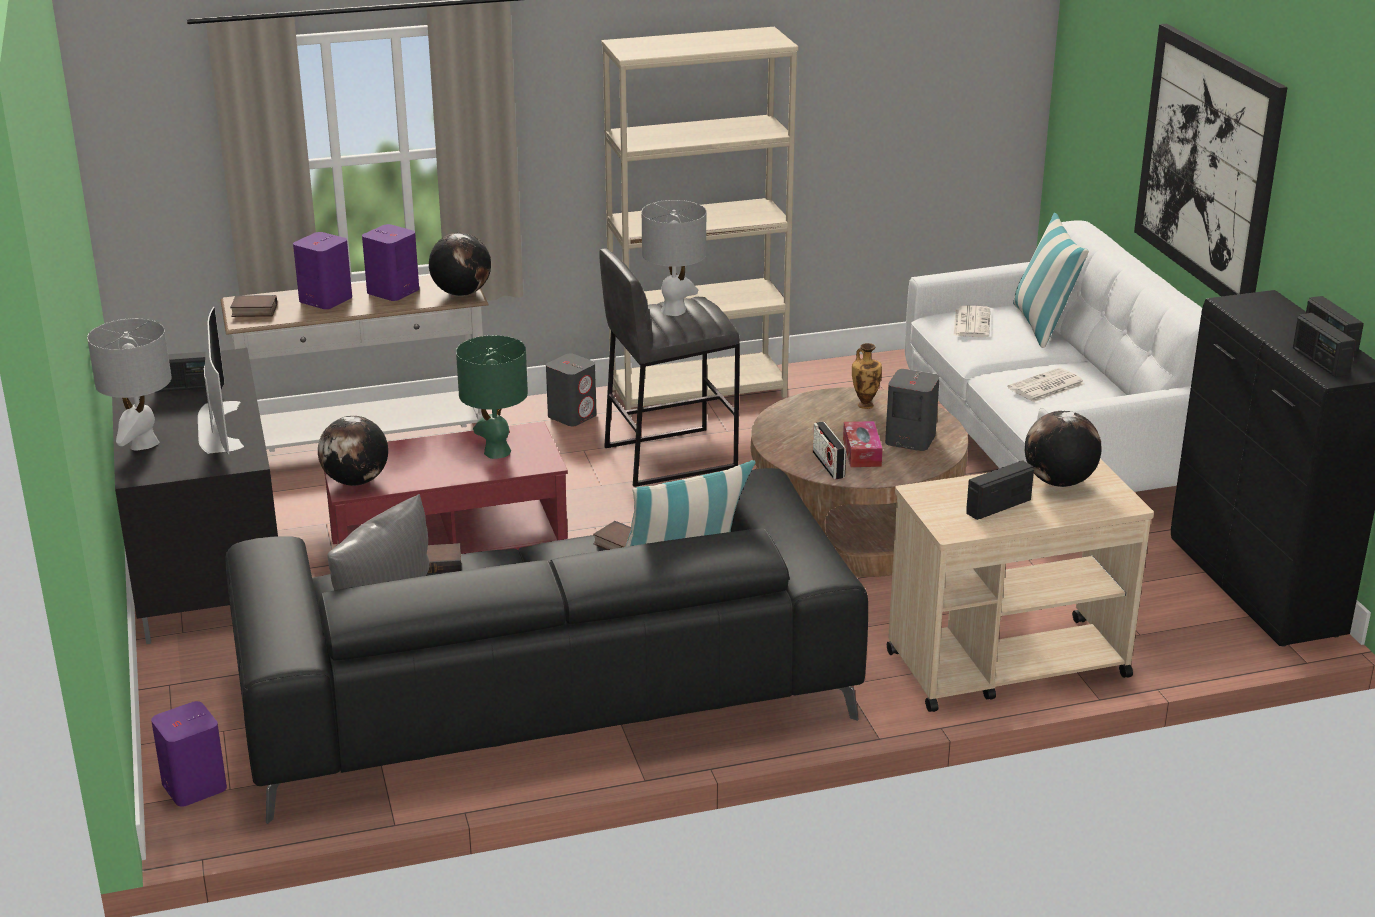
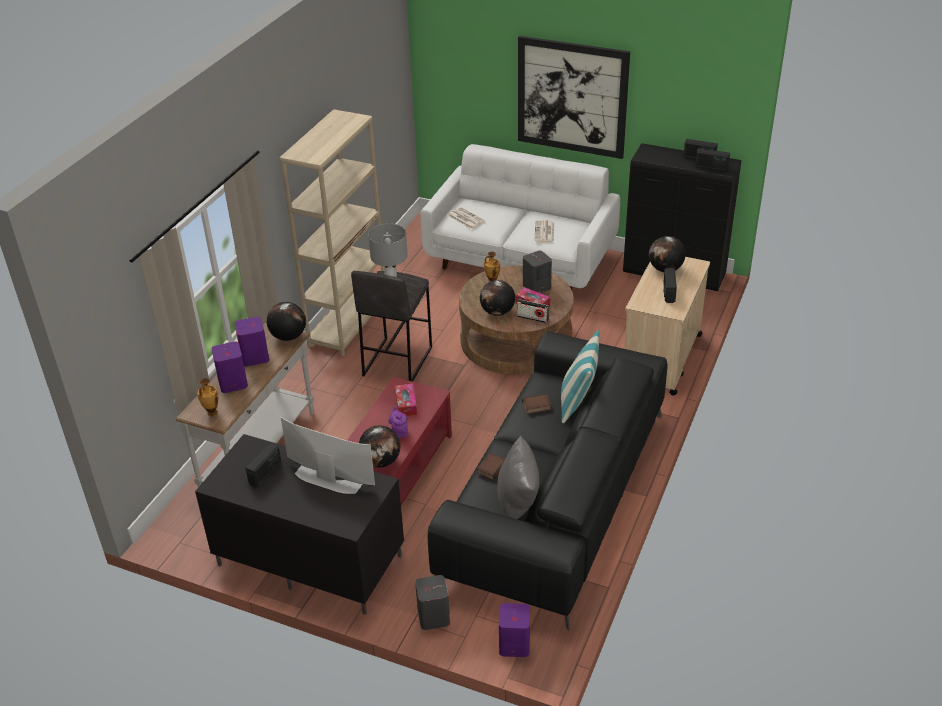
camera: 50 degrees left, 10 degrees up
grey table lamp [87,318,171,451] -> none
book [230,295,277,317] -> vase [197,378,218,417]
green table lamp [456,335,528,459] -> tissue box [395,384,417,416]
grey speaker [546,353,597,427] -> grey speaker moved to [415,575,450,630]
pillow [1013,213,1089,348] -> none
none -> purple teapot [388,406,408,438]
none -> globe [480,280,515,316]

